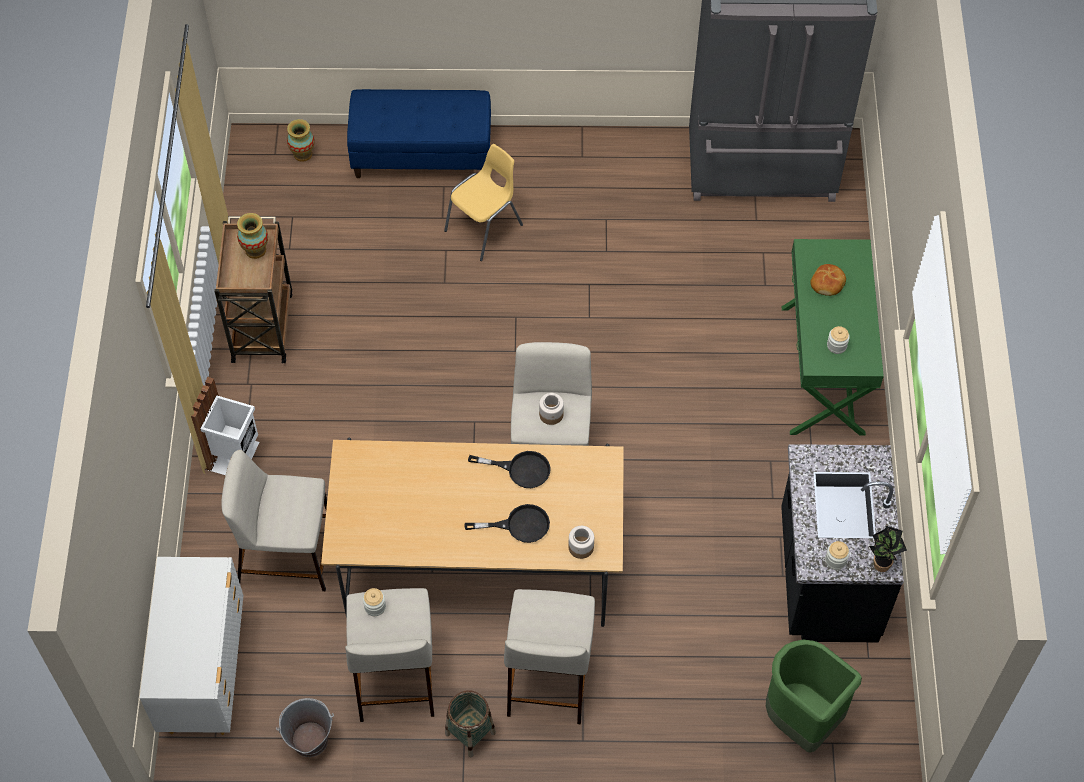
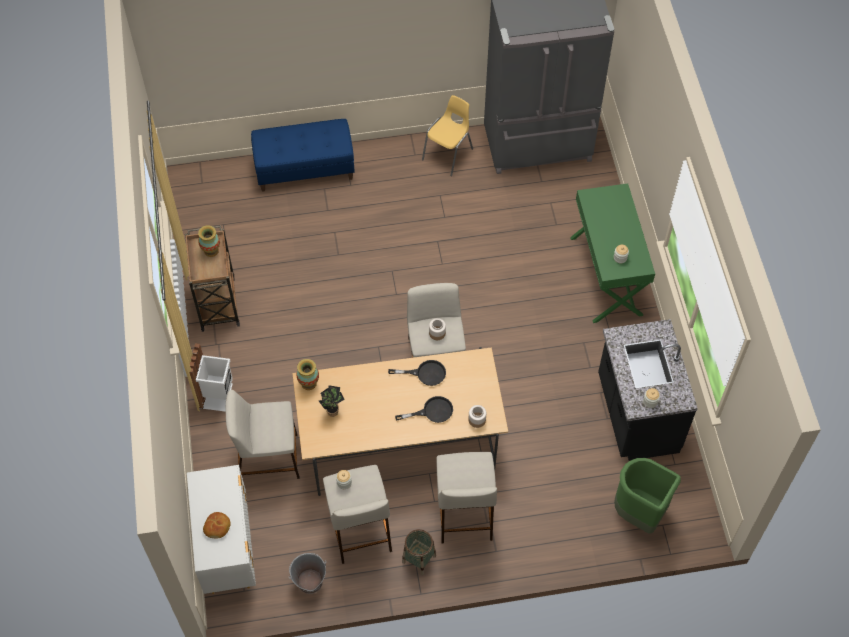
camera: 10 degrees left, 0 degrees up
vase [287,119,315,162] -> vase moved to [296,359,319,390]
yellow chair [444,144,523,261] -> yellow chair moved to [422,95,473,176]
bread [810,264,846,296] -> bread moved to [203,512,231,538]
potted plant [869,526,907,572] -> potted plant moved to [319,385,345,417]

